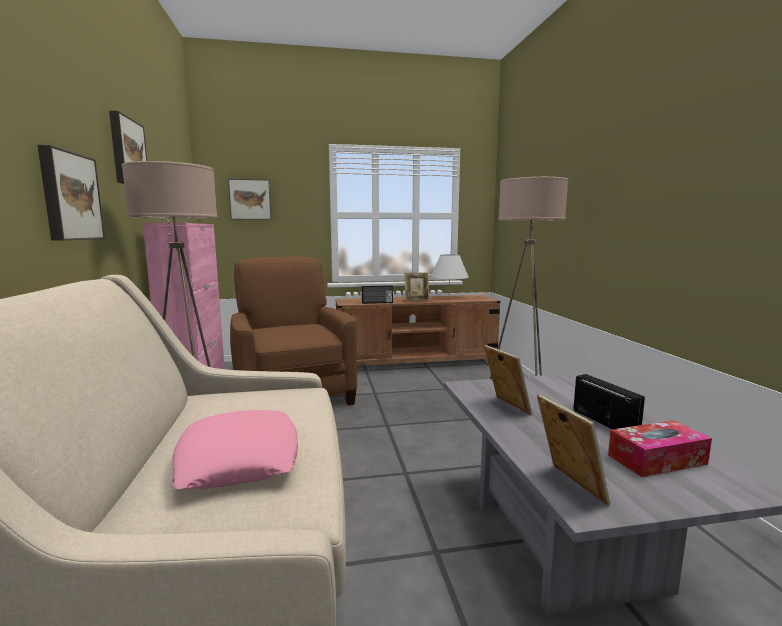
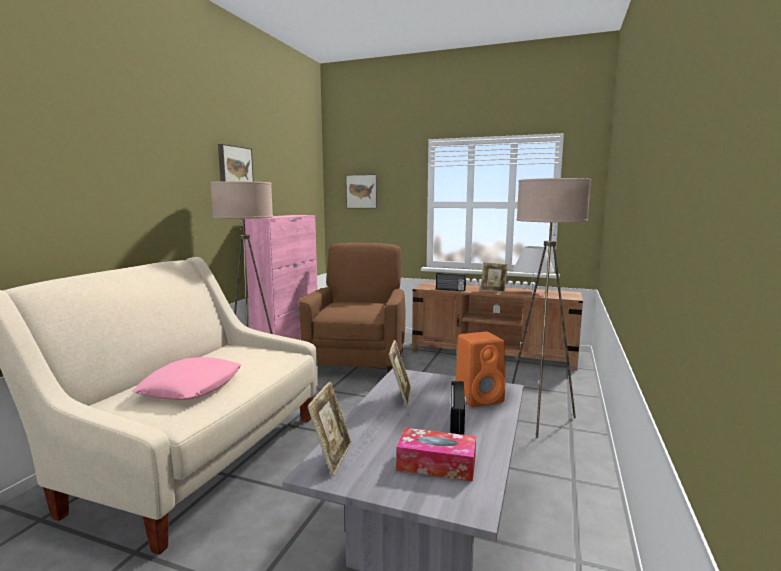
camera: 30 degrees right, 0 degrees up
picture [38,145,105,241] -> none
none -> orange speaker [456,332,505,407]

